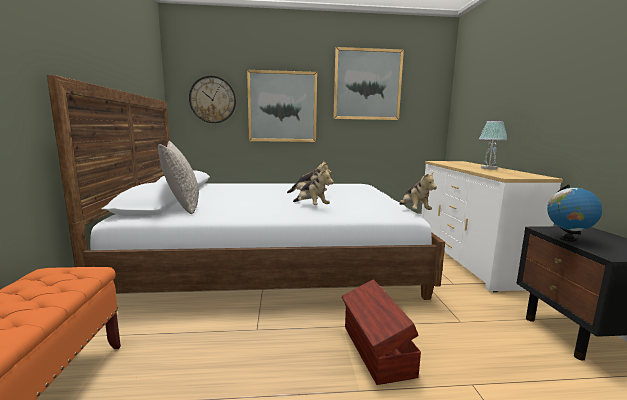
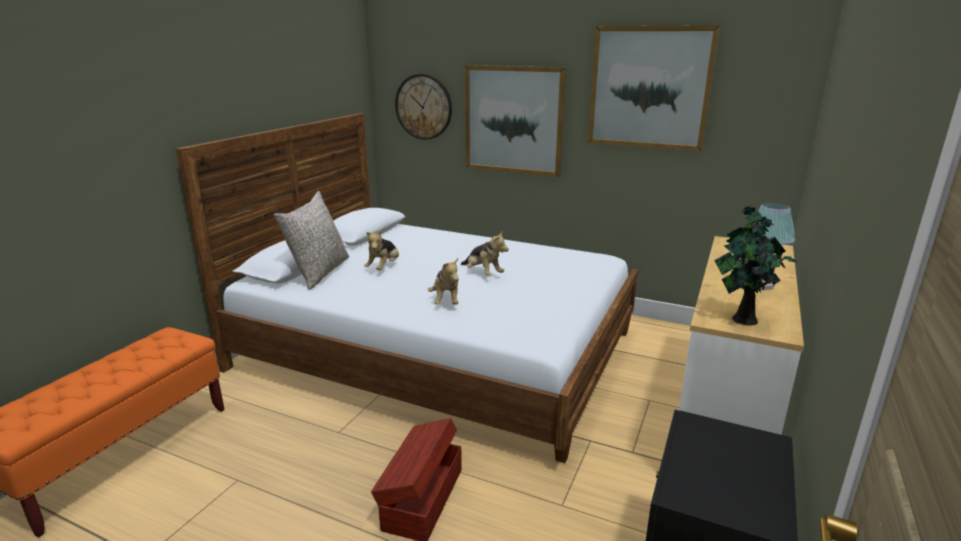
camera: 30 degrees right, 10 degrees up
plush toy [400,171,437,210] -> plush toy moved to [364,230,399,270]
globe [547,184,602,242] -> none
none -> potted plant [714,205,797,325]

